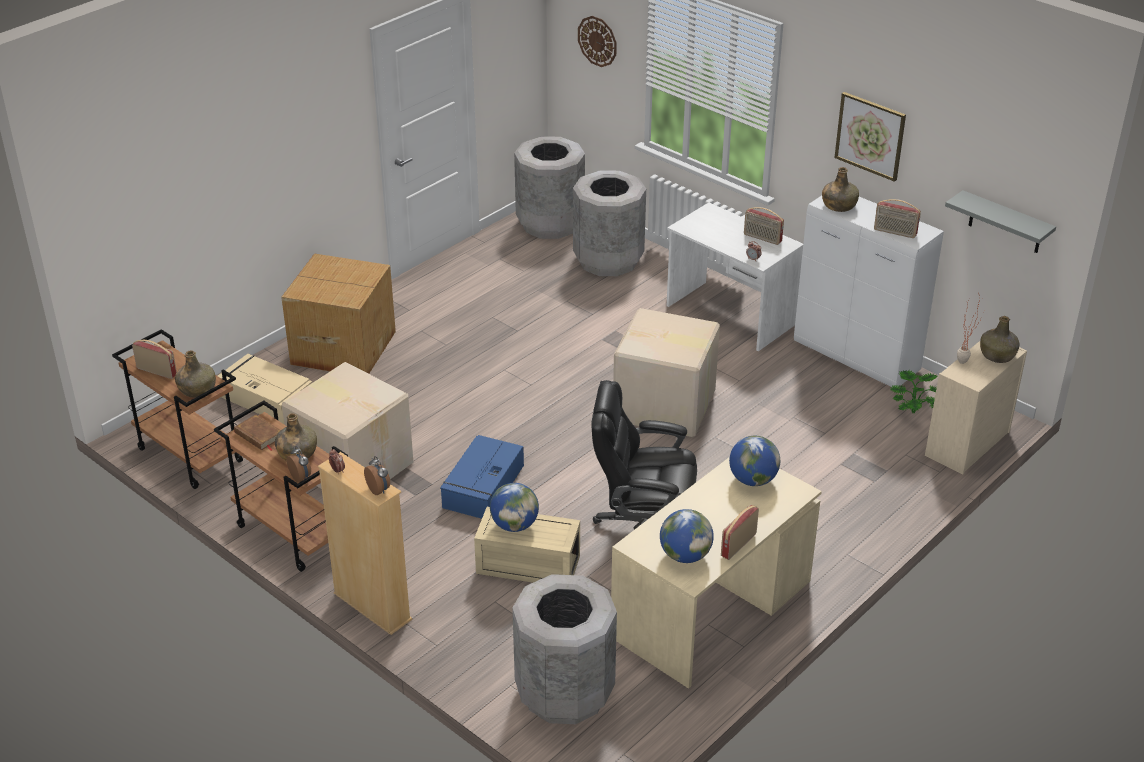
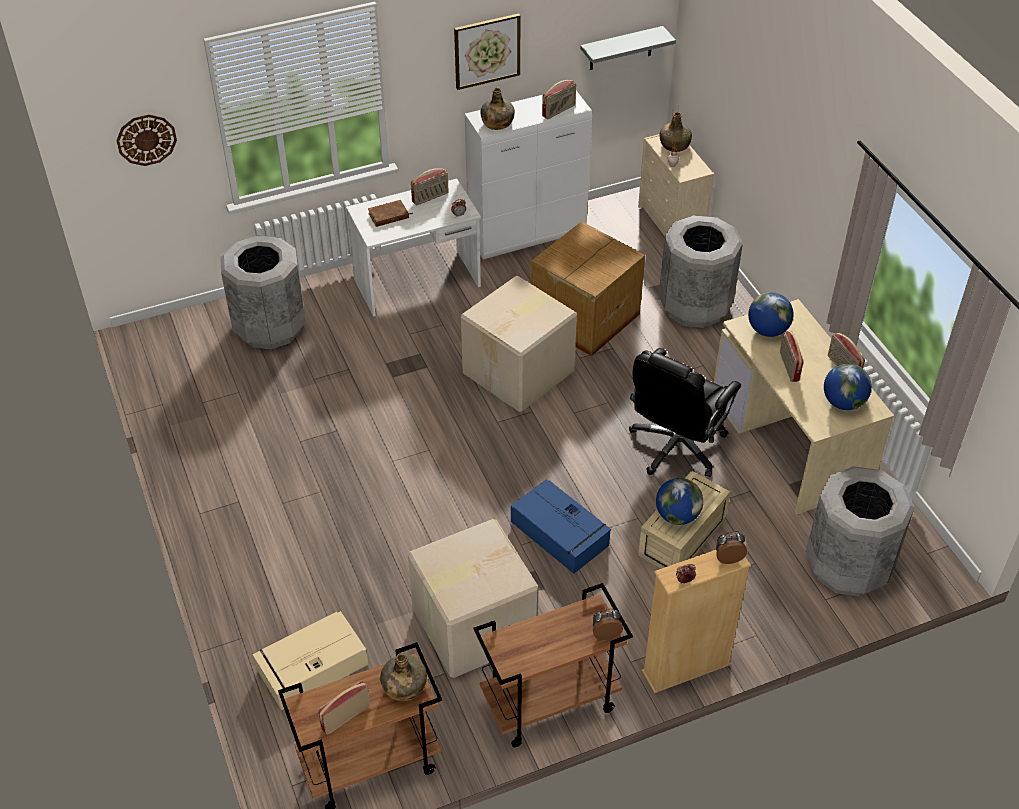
camera: 65 degrees left, 10 degrees up
brown book [234,414,281,451] -> brown book moved to [368,200,413,227]
green bottle [275,413,317,461] -> none
cardboard box [281,254,396,374] -> cardboard box moved to [530,221,645,356]
grey trash can [514,136,585,239] -> grey trash can moved to [659,215,743,328]
potted plant [890,370,938,413] -> none
none -> radio [780,331,804,382]

